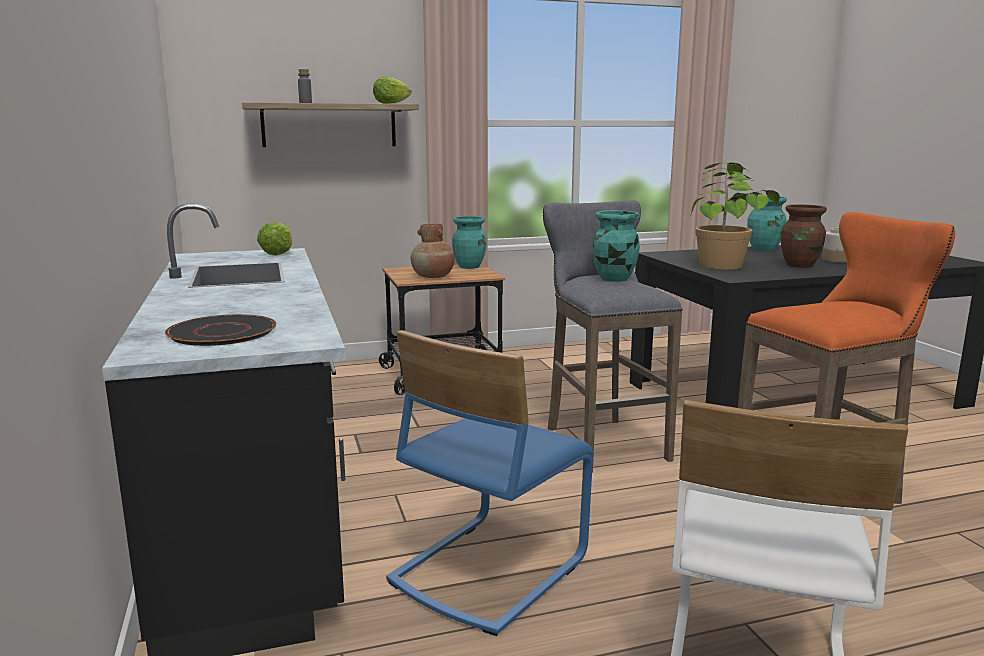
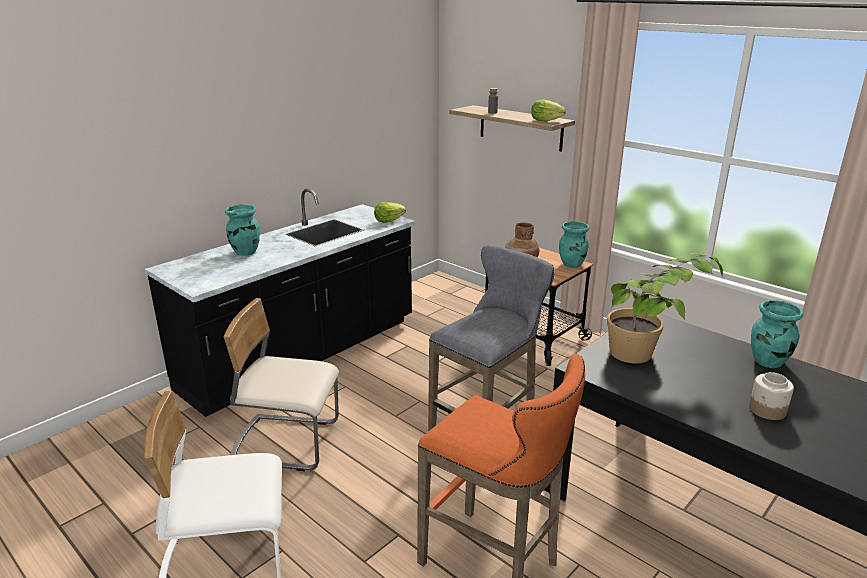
camera: 60 degrees right, 10 degrees up
black plate [165,314,276,346] -> none
blue chair [386,330,594,636] -> beige chair [223,298,339,471]
turquoise vase [593,210,640,282] -> turquoise vase moved to [225,204,260,256]
brown vase [781,204,827,268] -> none

